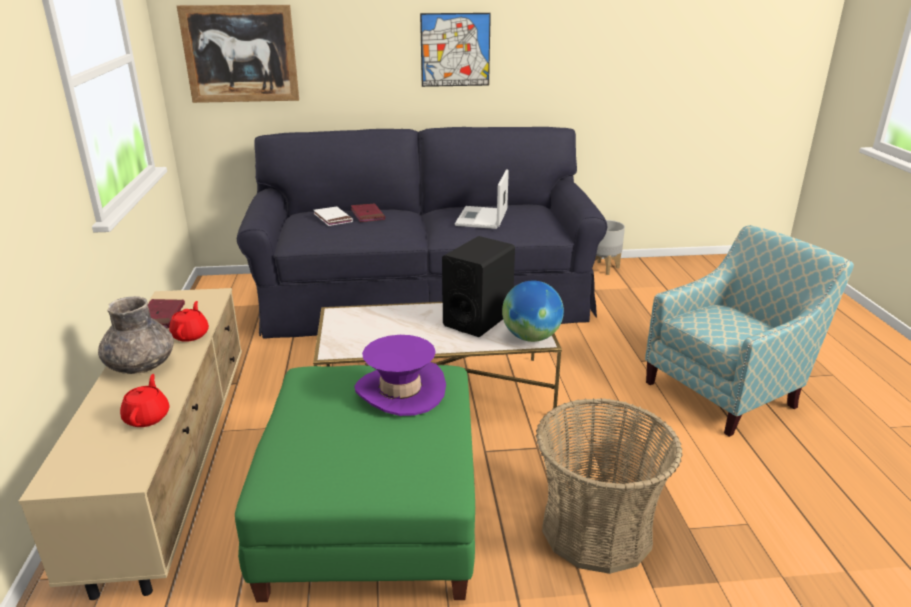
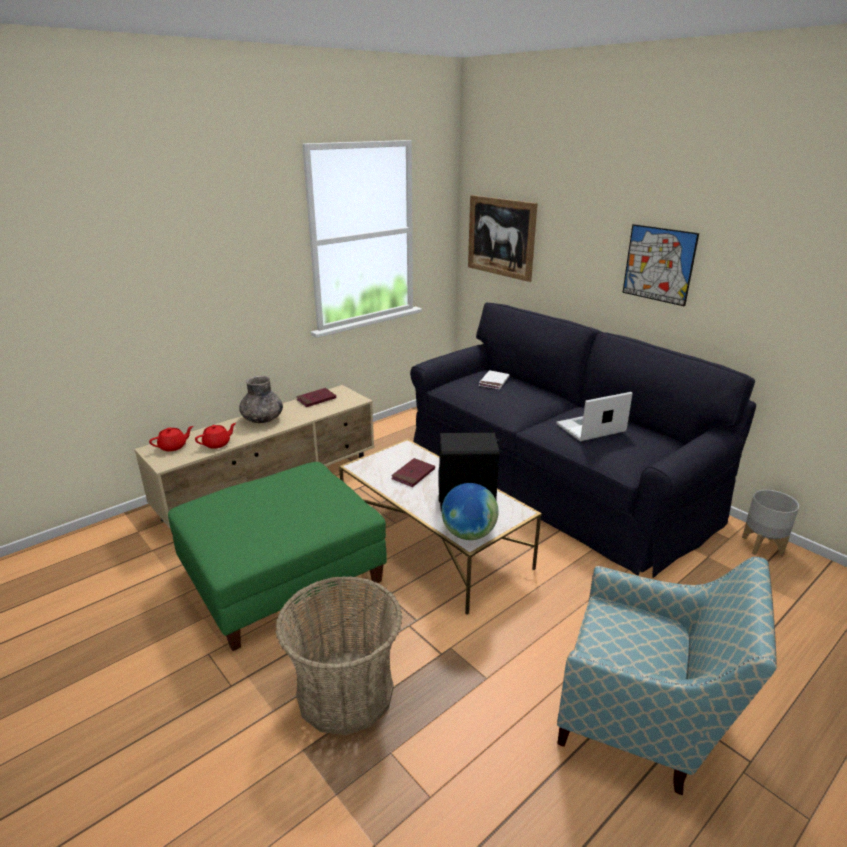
camera: 55 degrees right, 0 degrees up
red teapot [169,301,209,342] -> red teapot moved to [149,426,193,451]
red book [351,203,385,222] -> red book moved to [391,458,435,487]
purple hat [355,335,446,416] -> none

